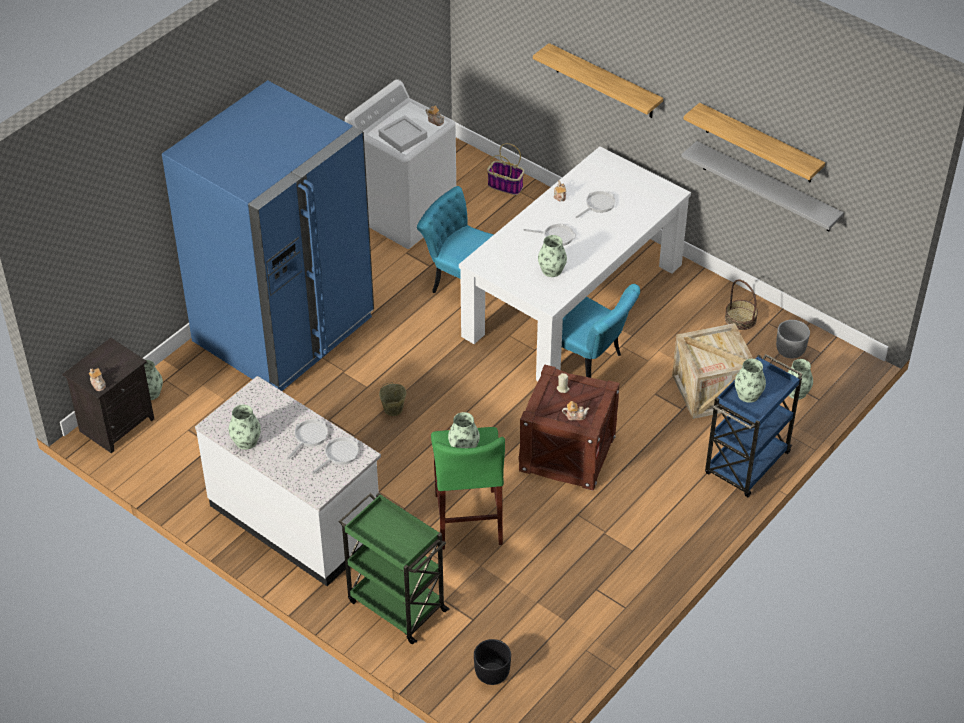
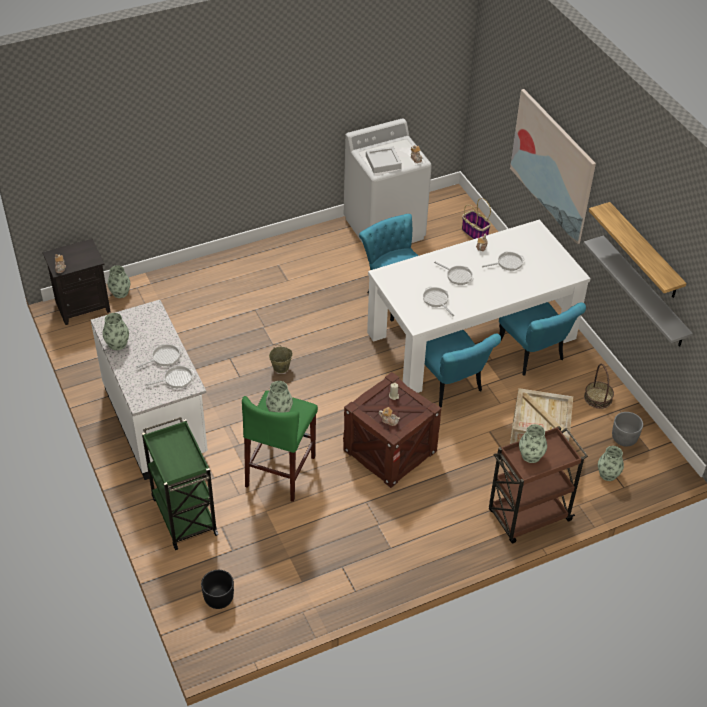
camera: 25 degrees right, 0 degrees up
blue fridge [162,80,374,391] -> none
shelf [533,43,663,118] -> picture [510,89,596,244]
vase [538,235,567,277] -> frying pan [423,287,454,316]
blue cart [705,354,803,497] -> brown cart [489,426,588,543]
none -> turquoise chair [499,302,586,376]

